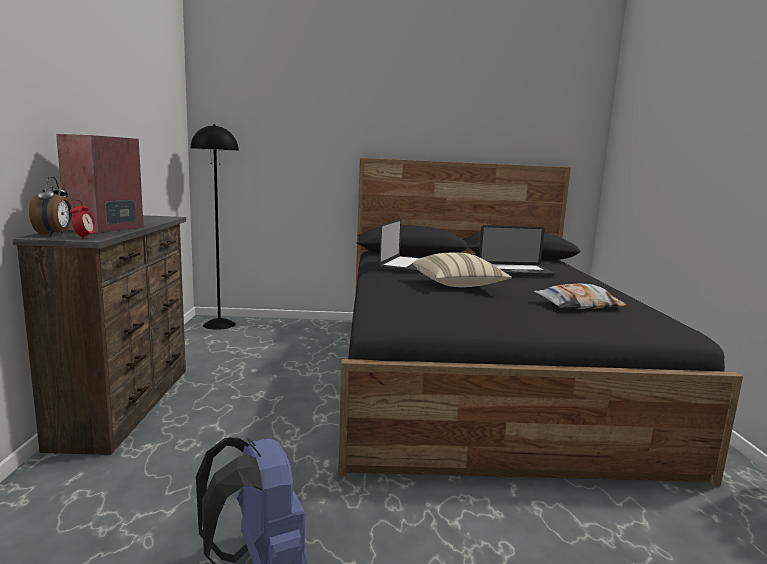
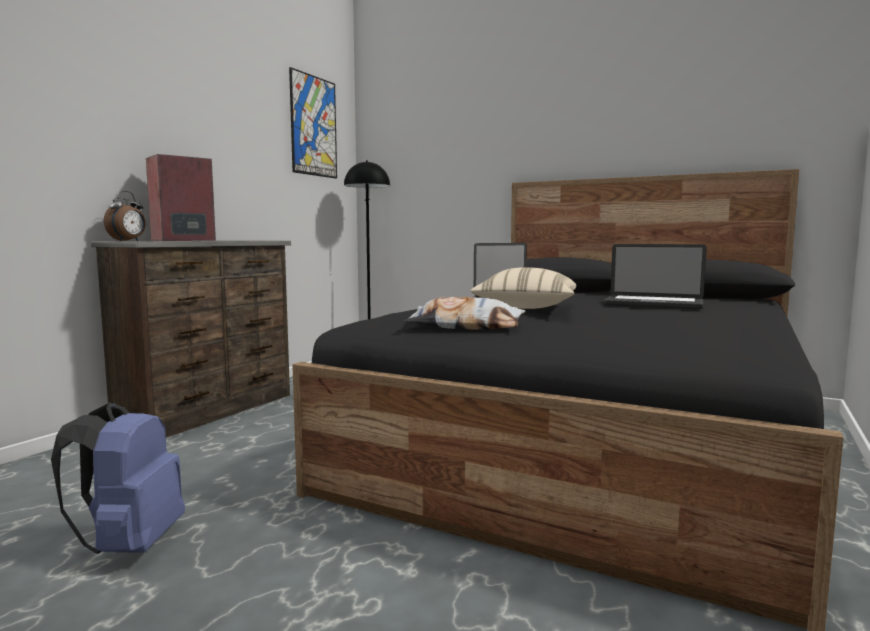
camera: 30 degrees right, 5 degrees down
alarm clock [70,200,96,239] -> none
pillow [534,284,627,309] -> pillow moved to [404,297,525,330]
none -> picture [289,67,337,179]

